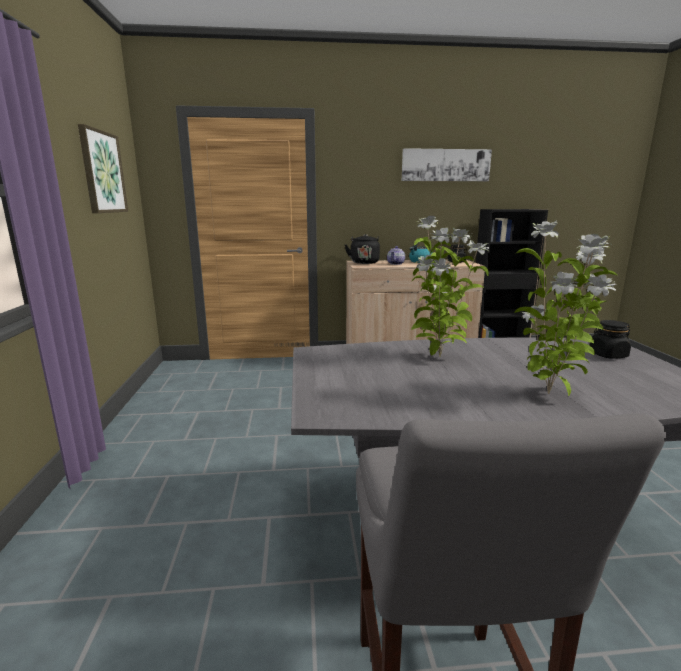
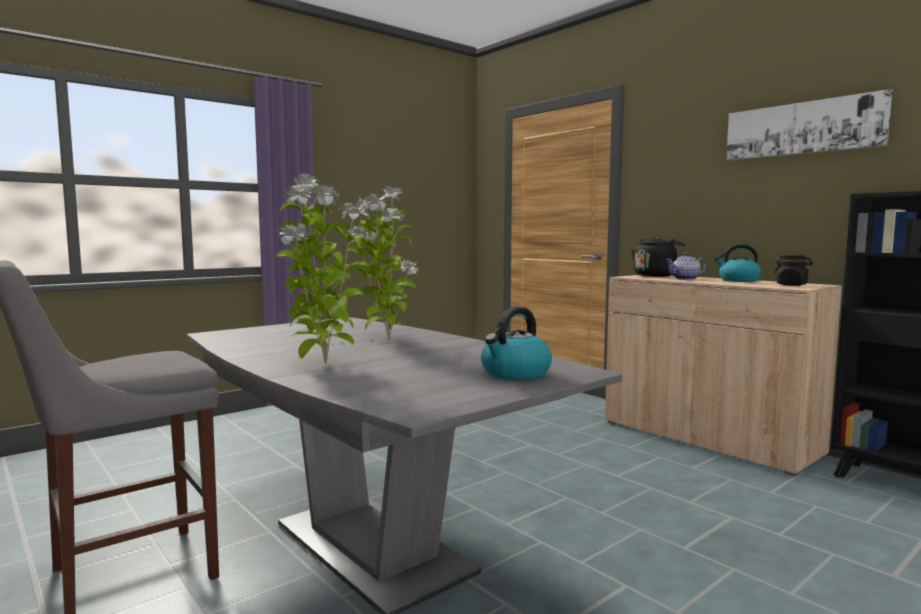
camera: 55 degrees right, 10 degrees down
picture [78,124,128,213] -> none
black jar [589,320,631,359] -> kettle [481,306,552,380]

